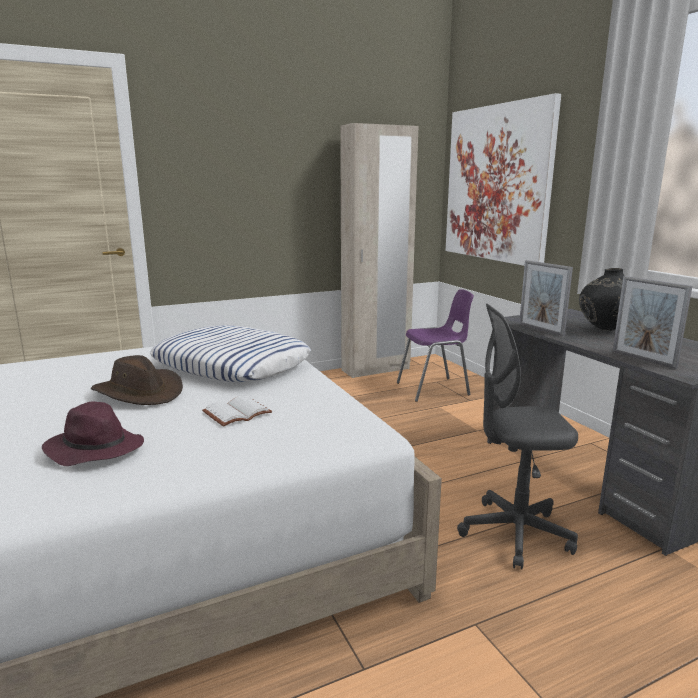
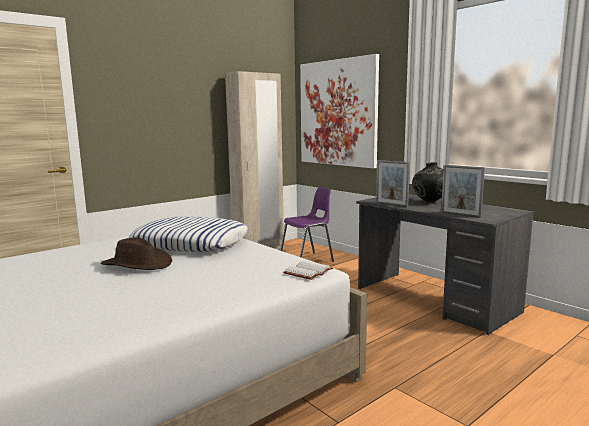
camera: 15 degrees left, 5 degrees down
purple hat [42,402,144,466] -> none
white book [202,396,272,427] -> white book moved to [283,261,333,280]
grey office chair [457,304,578,570] -> none

